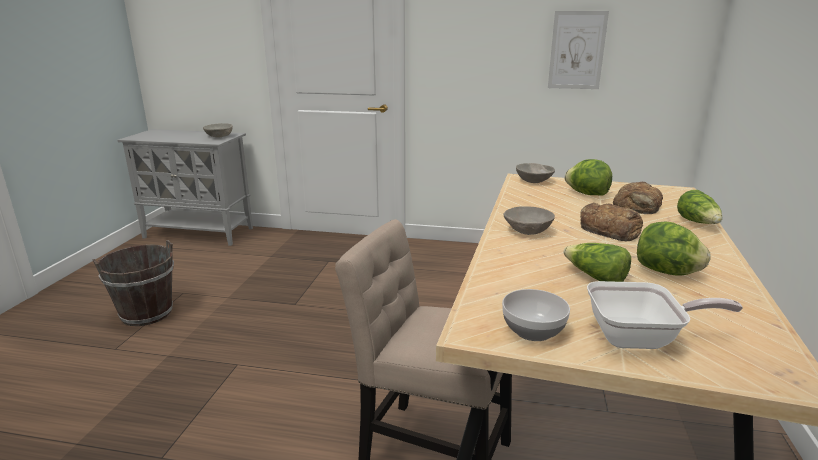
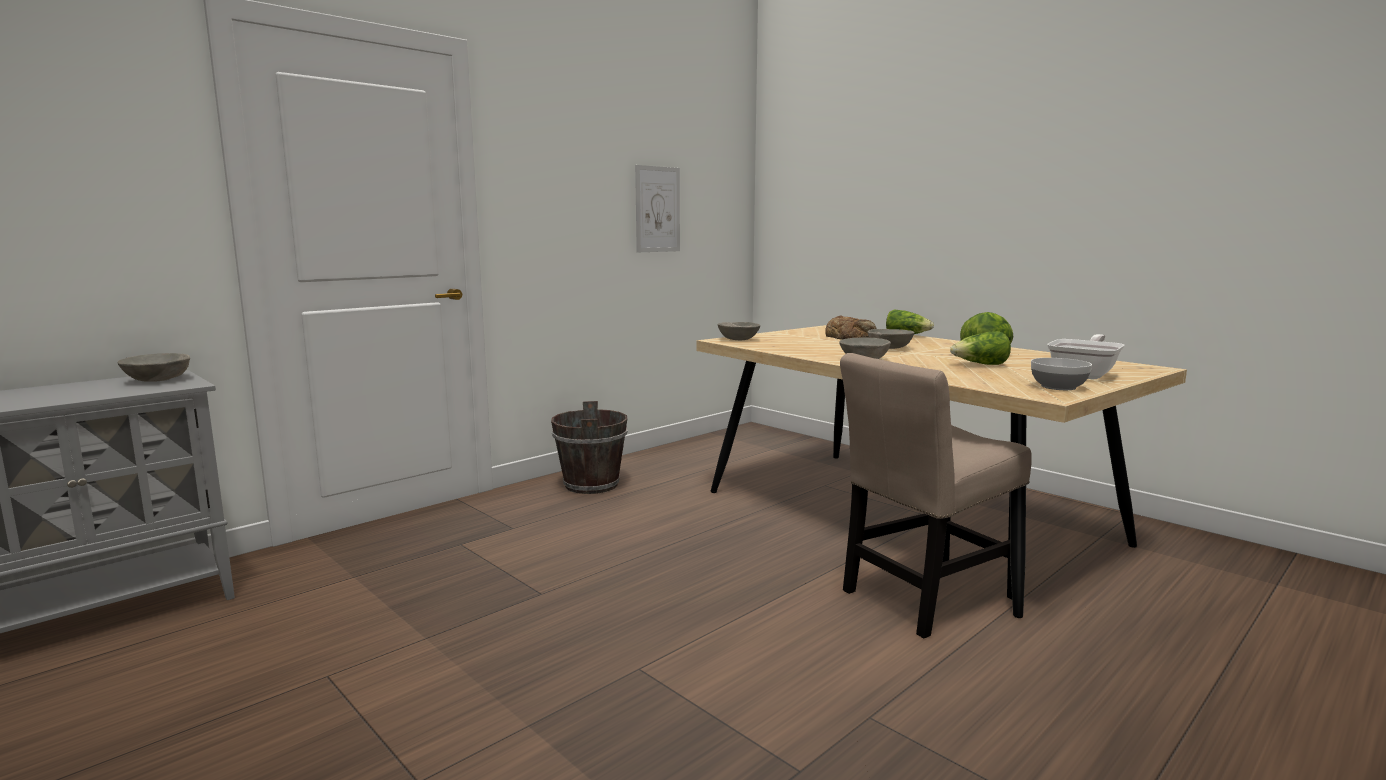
camera: 55 degrees left, 10 degrees down
brown bucket [93,240,174,326] -> brown bucket moved to [551,401,627,494]
lettuce [564,159,612,195] -> none
bread [580,203,643,242] -> grey bowl [868,329,915,349]

